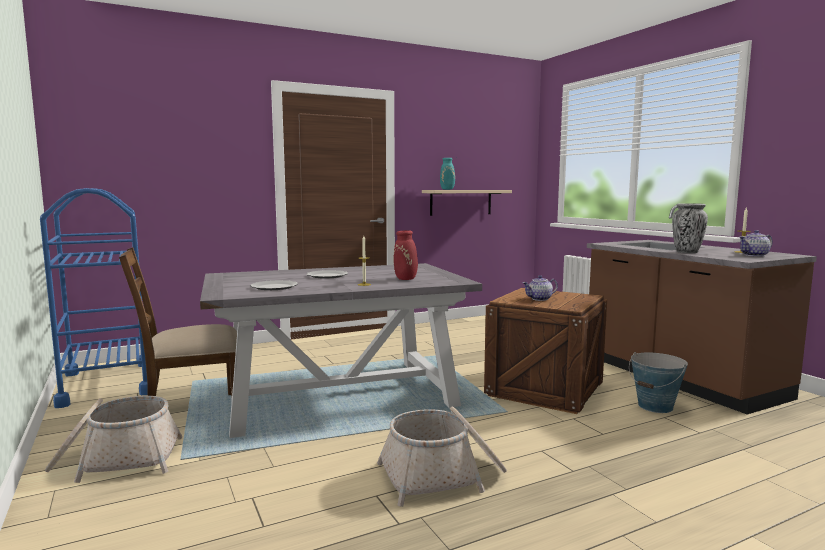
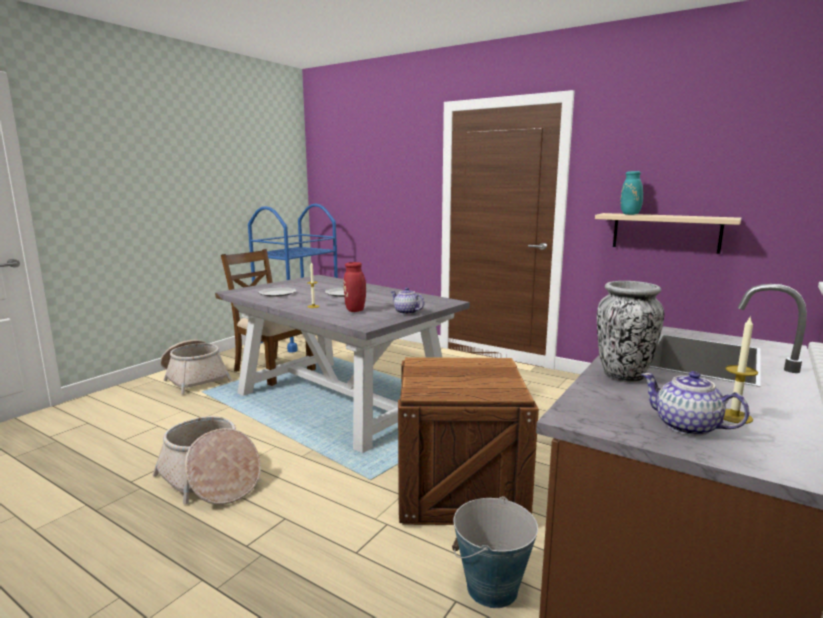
camera: 60 degrees right, 5 degrees up
teapot [523,275,558,301] -> teapot moved to [391,287,425,315]

